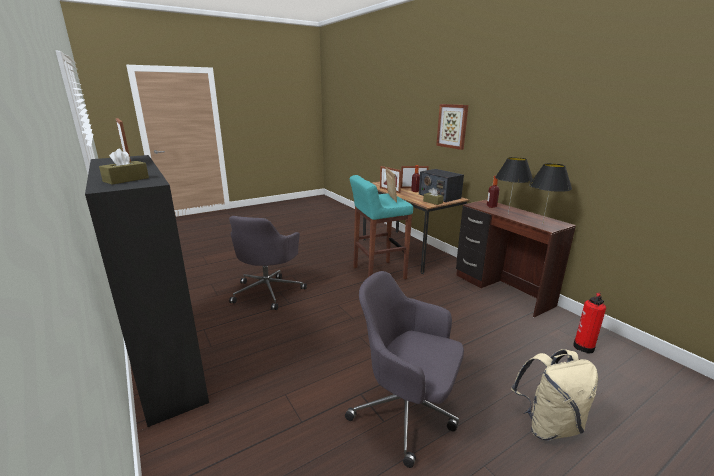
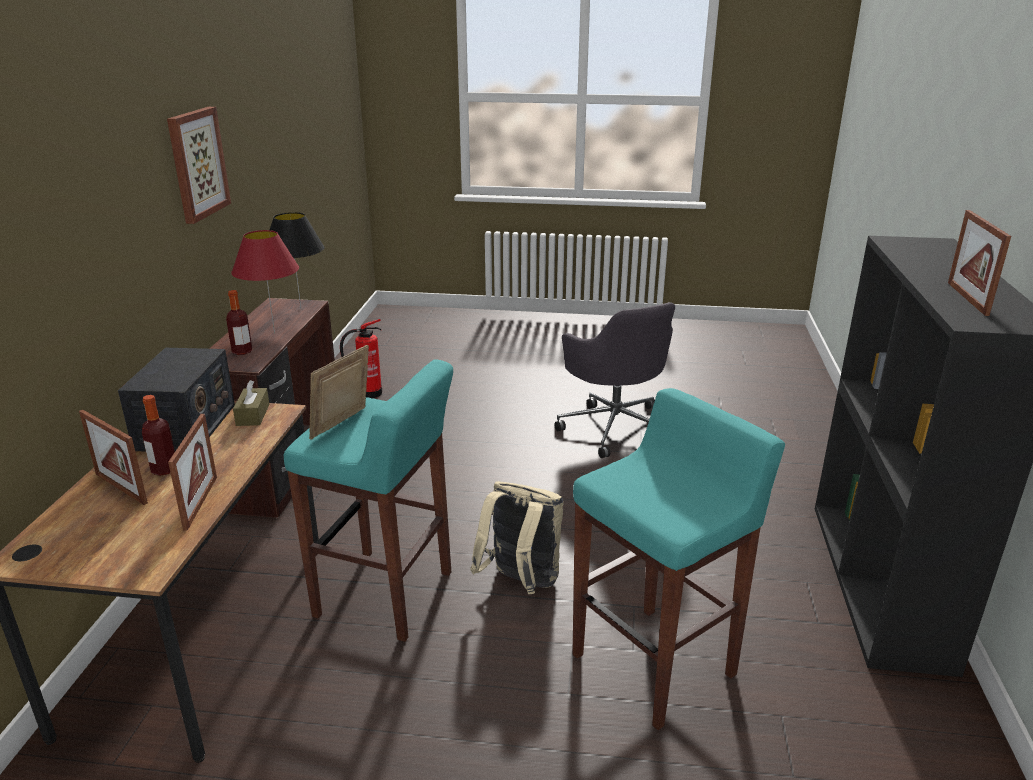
camera: 140 degrees left, 5 degrees up
brown tissue box [99,149,149,185] -> none
grey office chair [229,216,307,310] -> turquoise stool [572,388,785,730]
picture [436,104,468,150] -> picture moved to [167,107,231,224]
black table lamp [495,157,533,214] -> red table lamp [231,230,299,334]
beige backpack [511,349,598,441] -> beige backpack moved to [470,481,564,594]

